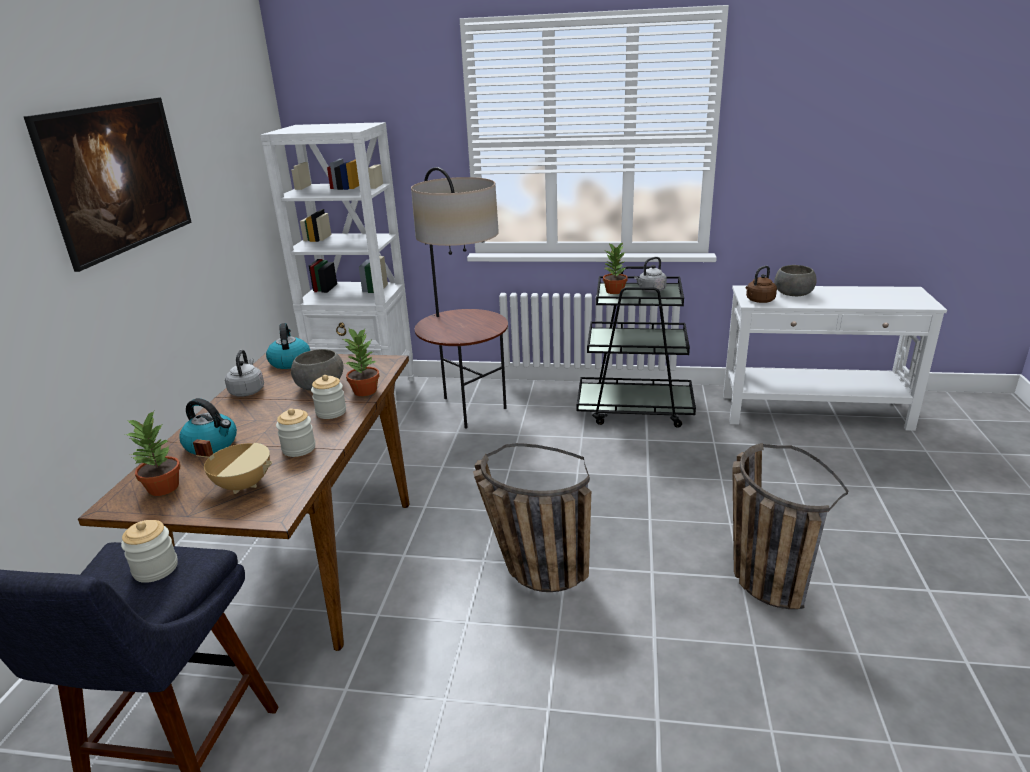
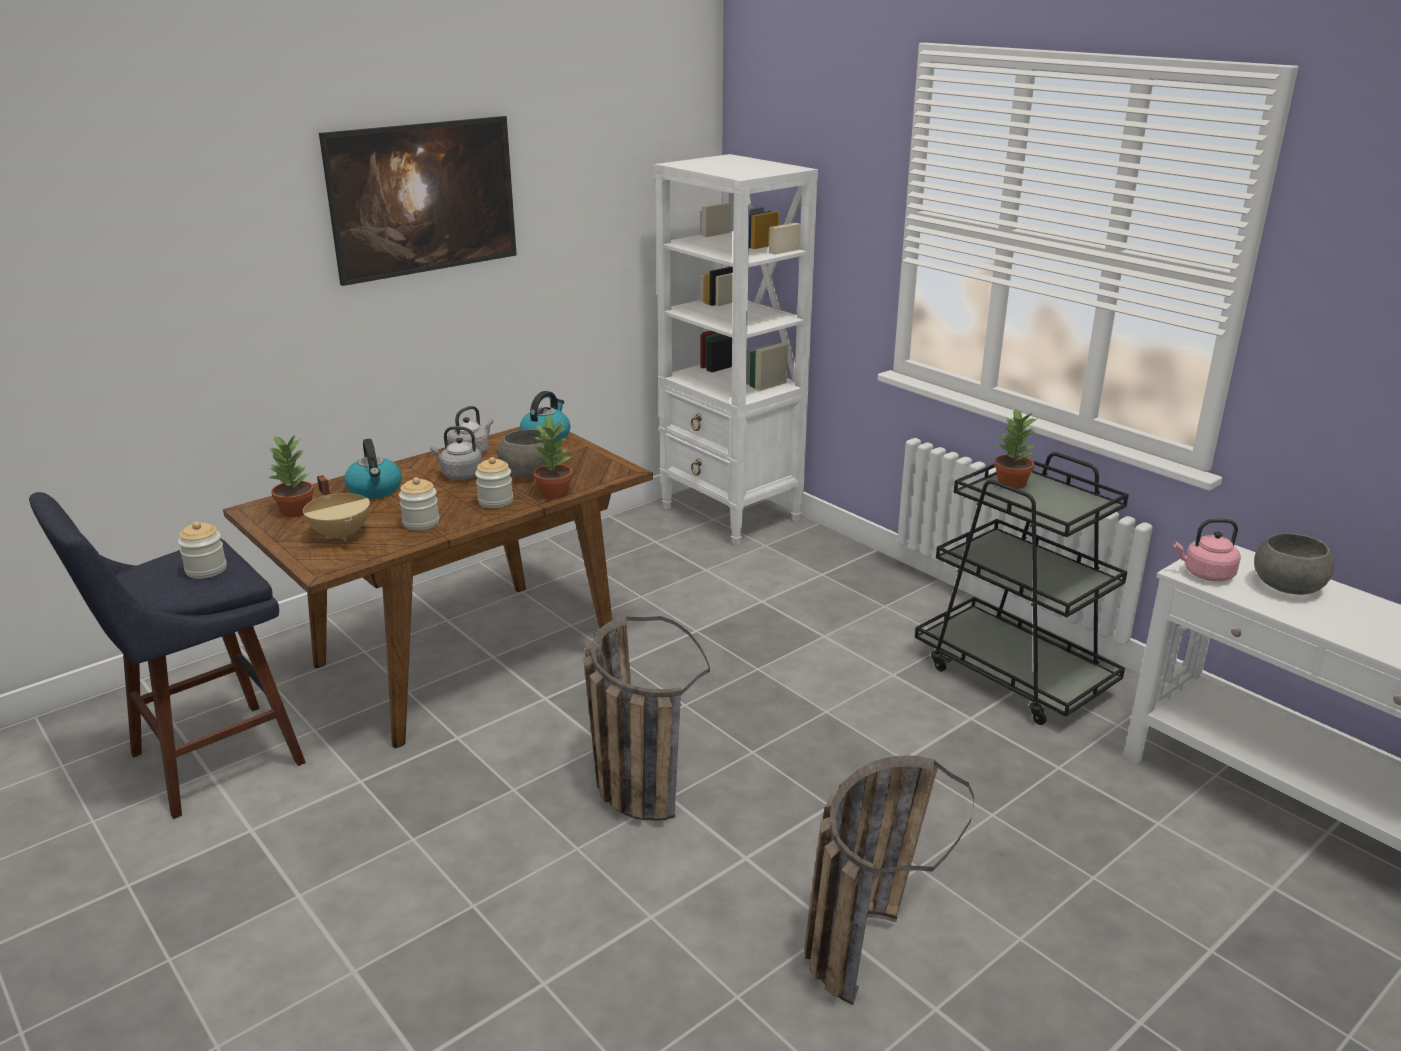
camera: 40 degrees right, 0 degrees up
floor lamp [411,167,508,429] -> none
grey kettle [634,257,667,293] -> grey kettle moved to [430,426,482,480]
brown kettle [746,266,777,303] -> pink kettle [1174,518,1241,582]

